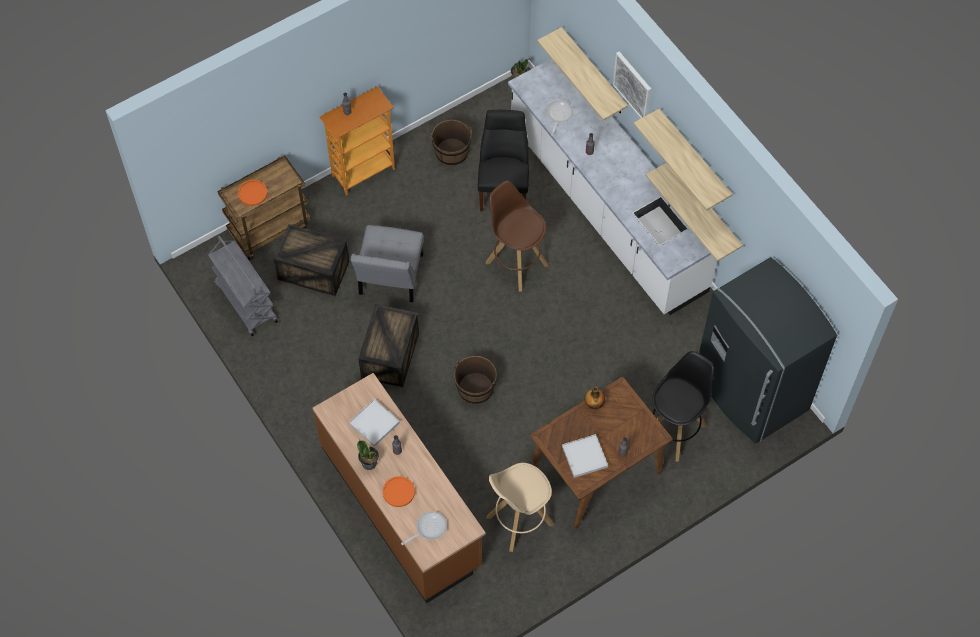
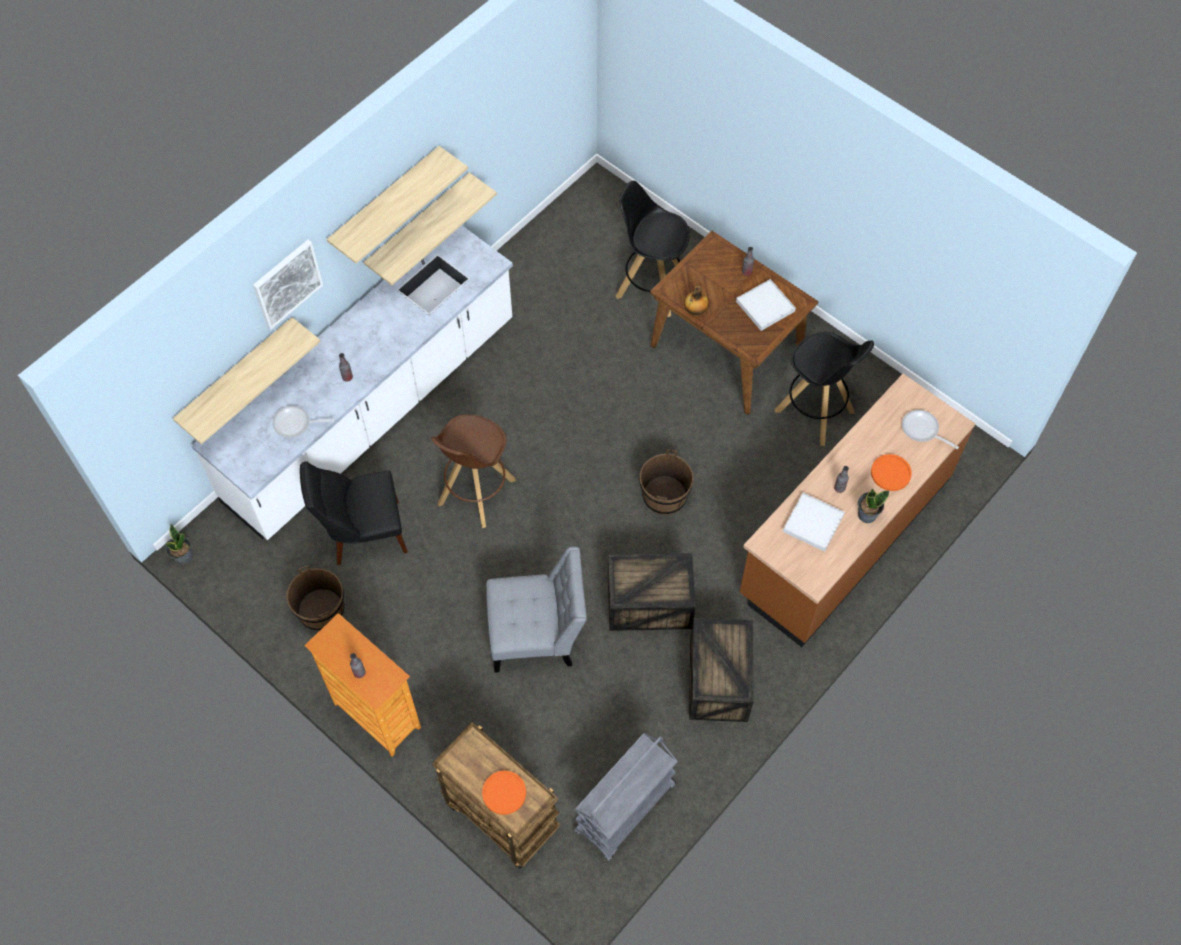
camera: 105 degrees left, 0 degrees up
crate [274,224,350,296] -> crate moved to [689,618,754,722]
beige stool [486,463,554,552] -> black stool [775,332,874,446]
grey fridge [699,257,837,444] -> none

